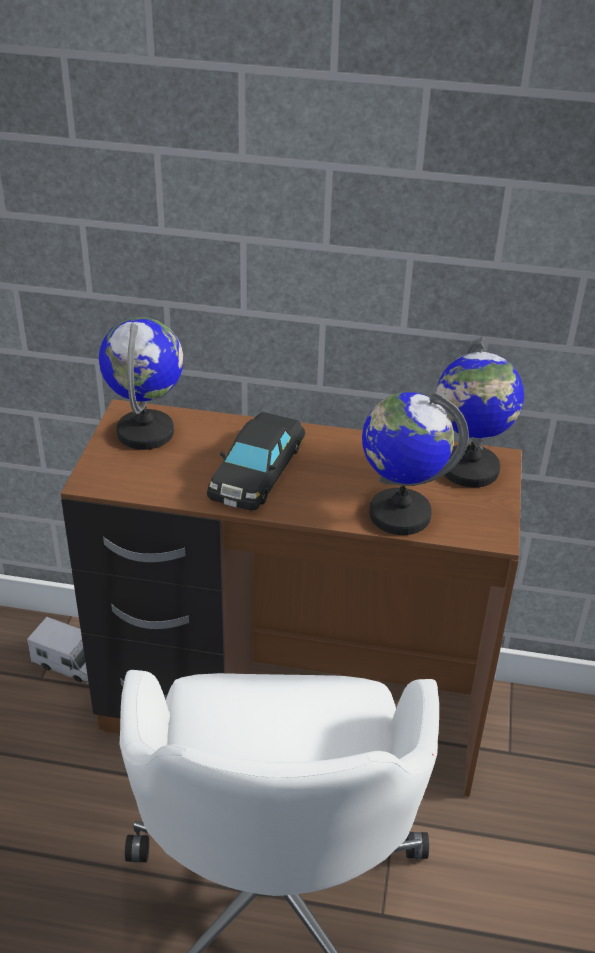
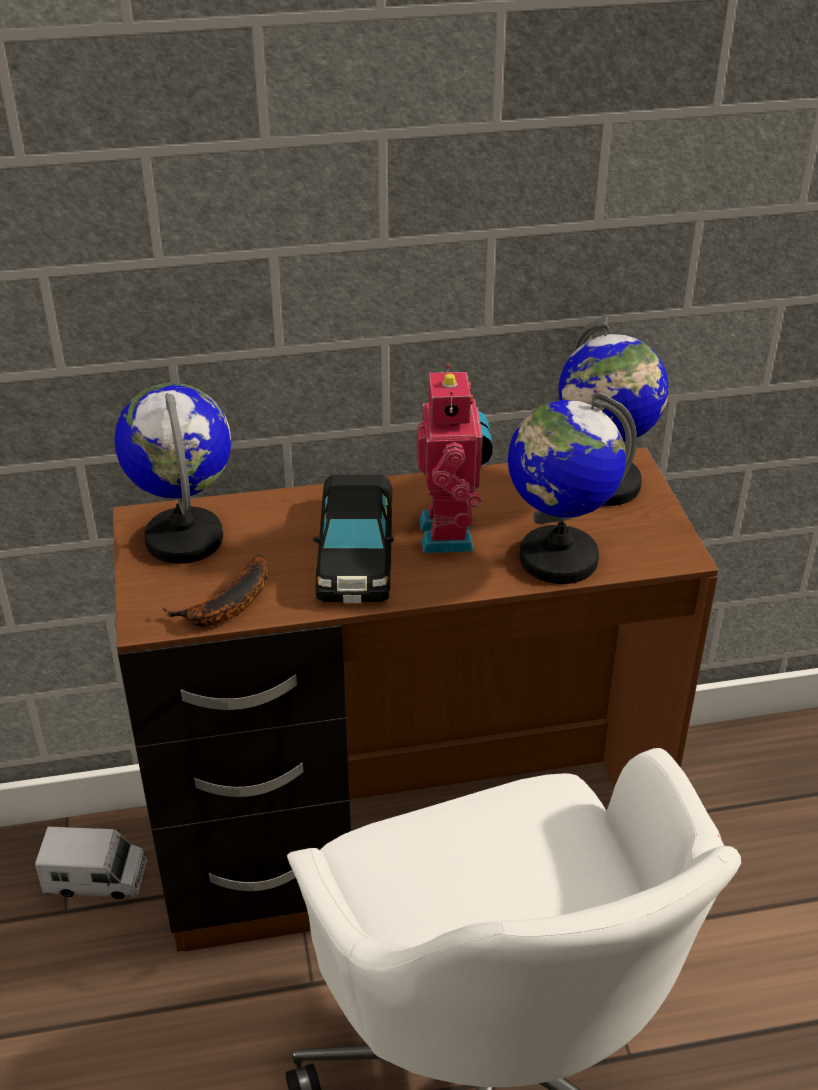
camera: 20 degrees left, 0 degrees up
none -> banana [162,555,269,627]
none -> toy robot [417,364,493,553]

